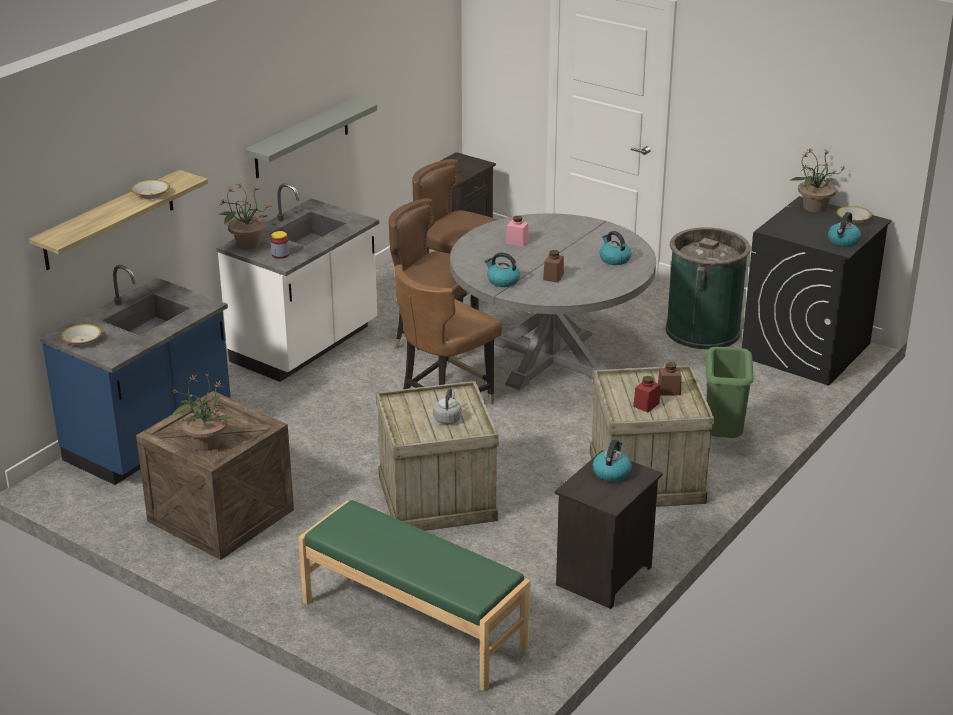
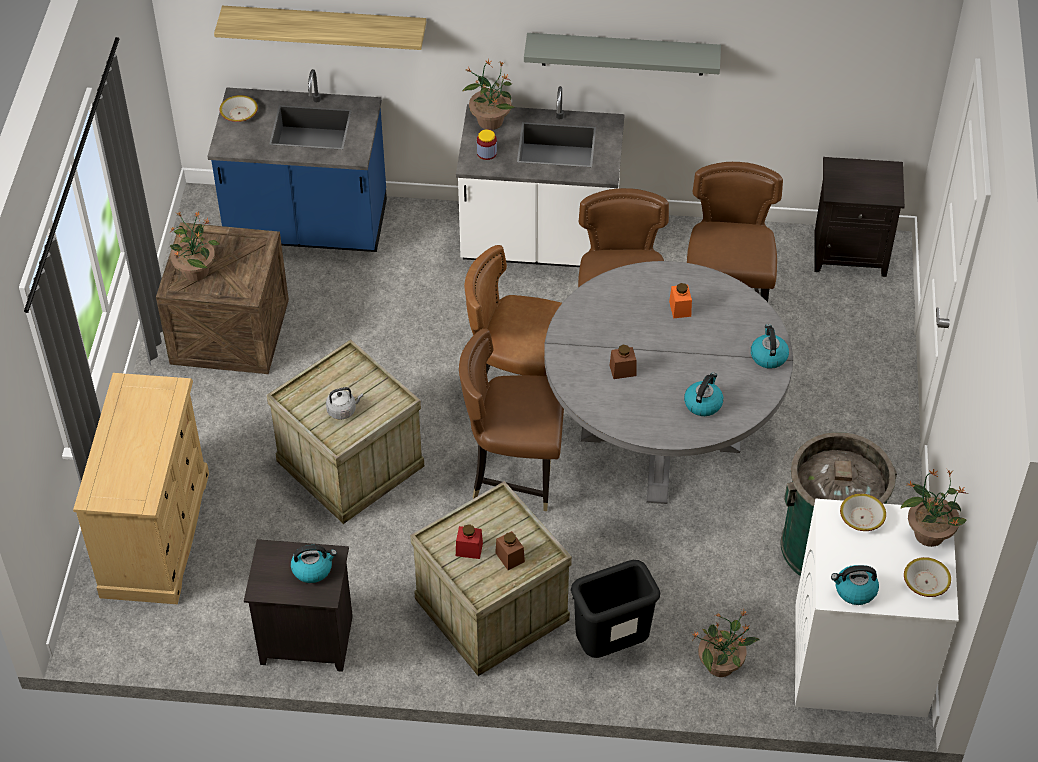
camera: 60 degrees right, 20 degrees up
bowl [131,180,170,199] -> bowl moved to [840,494,886,531]
green bench [298,500,530,691] -> beige dresser [73,373,209,604]
kettle [484,252,520,287] -> kettle moved to [751,324,789,369]
pink jar [506,216,529,247] -> orange jar [669,283,692,318]
green trash can [706,347,754,438] -> black trash can [571,560,660,658]
black washing machine [742,196,892,386] -> white washing machine [795,499,959,718]
none -> brown chair [459,329,564,511]
none -> potted plant [692,609,760,677]

